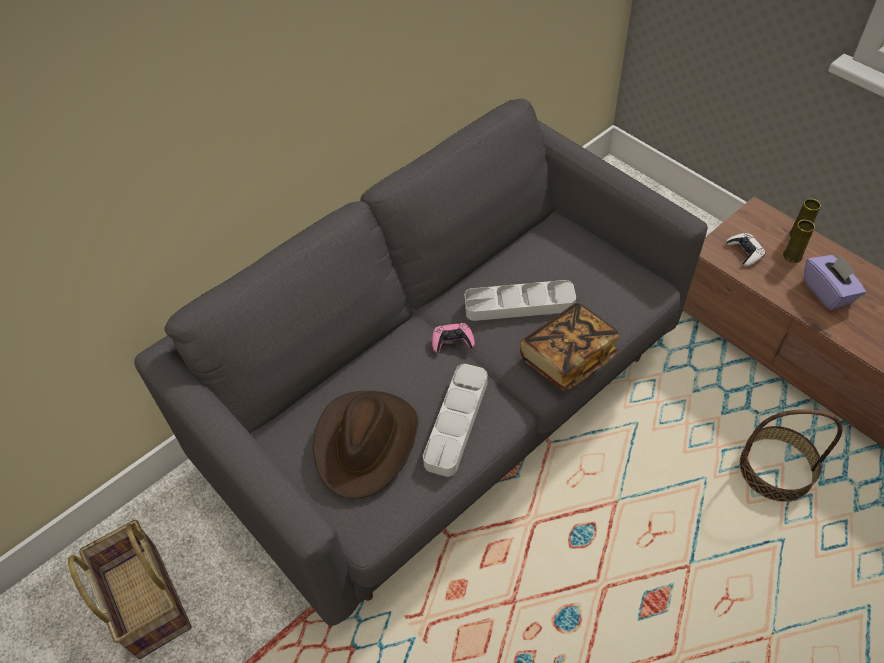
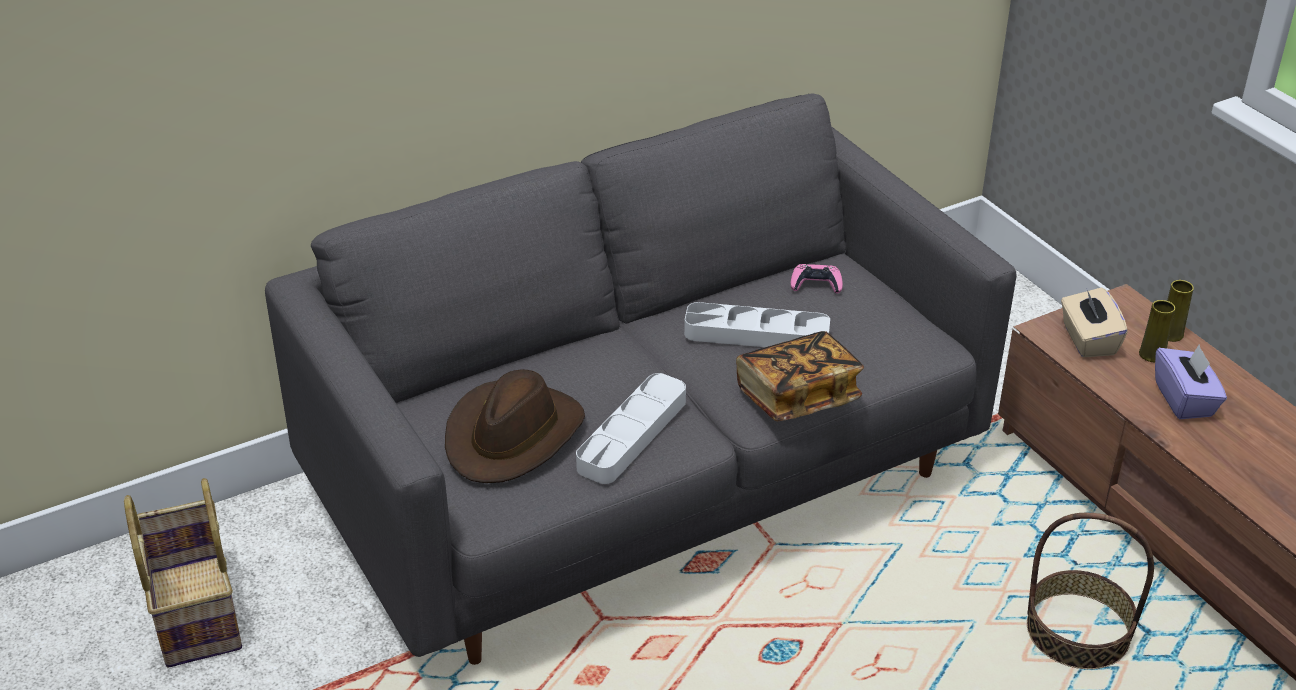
camera: 10 degrees right, 15 degrees down
pink game controller [432,323,475,353] -> pink game controller moved to [791,264,843,294]
white game controller [726,233,766,266] -> beige tissue box [1061,287,1128,357]

